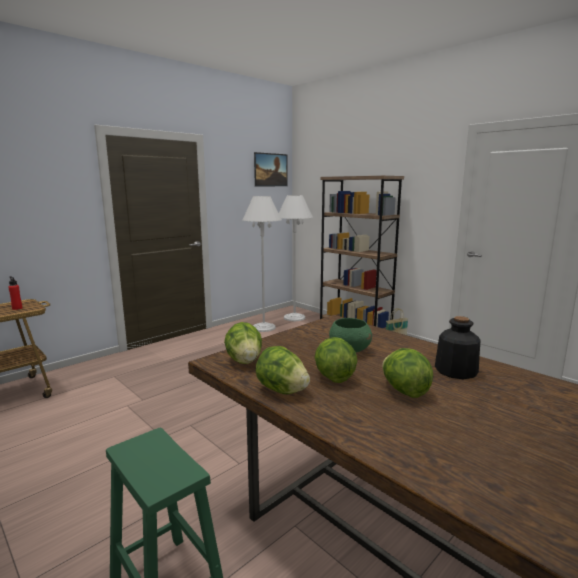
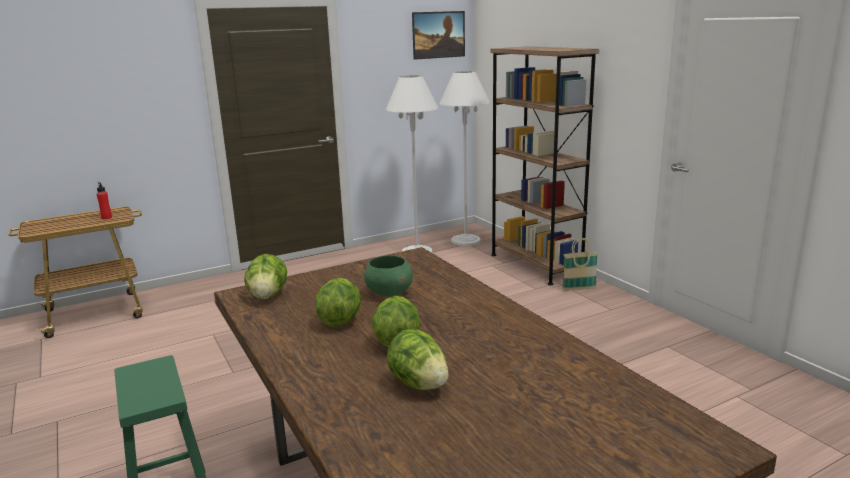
camera: 15 degrees right, 5 degrees up
lettuce [256,346,310,394] -> lettuce moved to [387,329,449,390]
bottle [435,316,480,379] -> none

